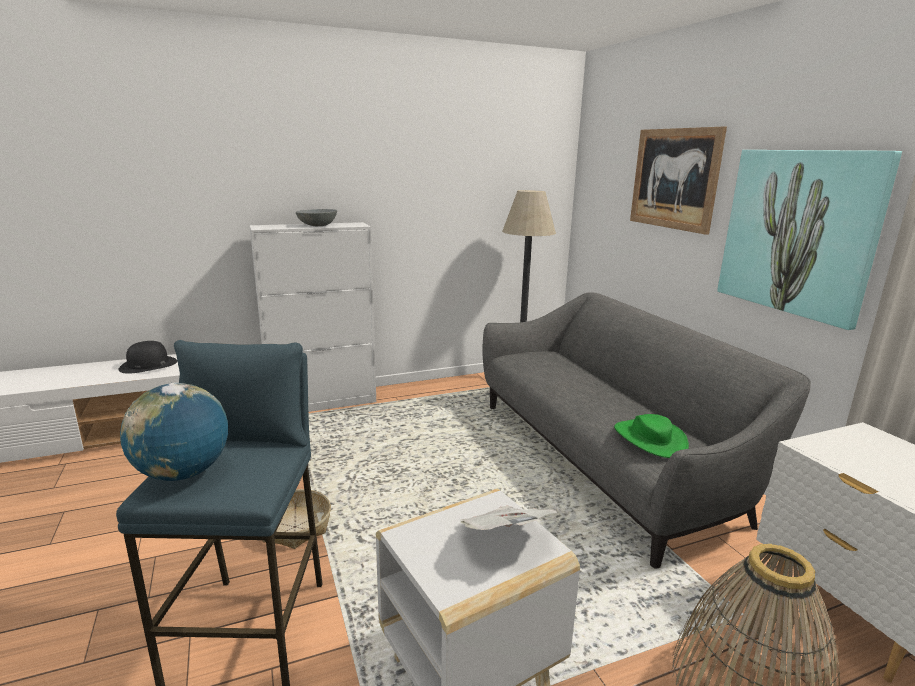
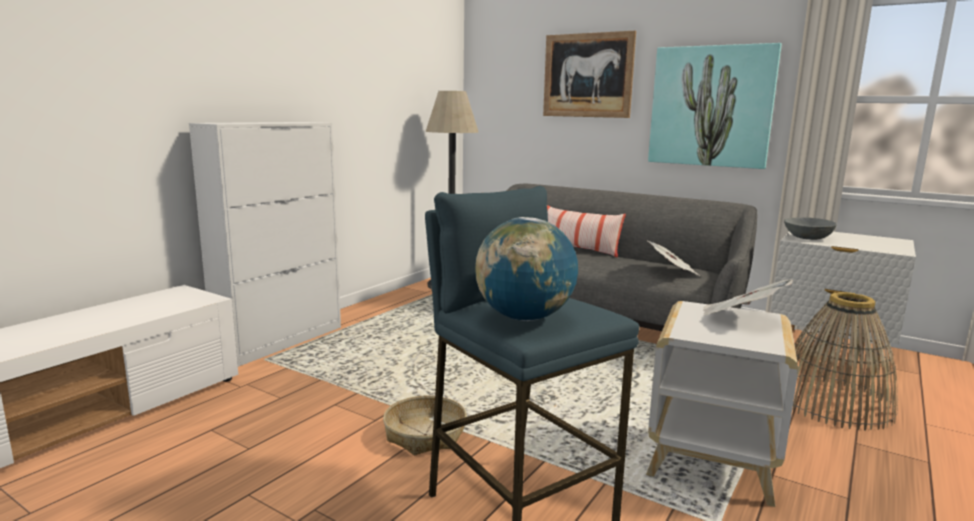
camera: 35 degrees left, 5 degrees down
black hat [118,341,177,374] -> none
grey bowl [296,209,337,226] -> grey bowl moved to [784,217,837,240]
green hat [614,414,689,458] -> newspaper [646,240,700,276]
none -> pillow [547,205,626,257]

